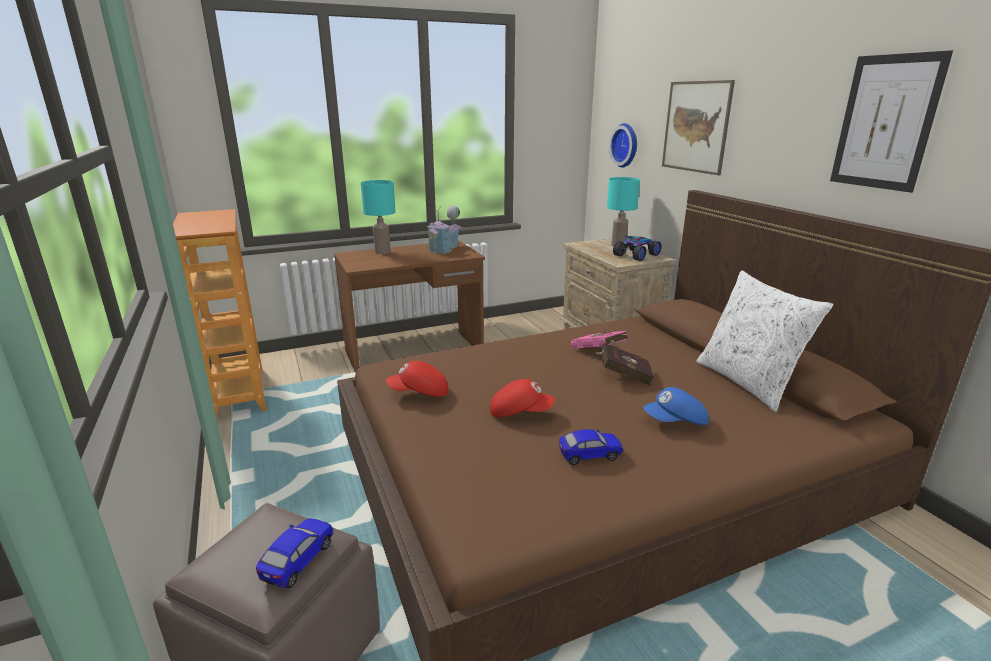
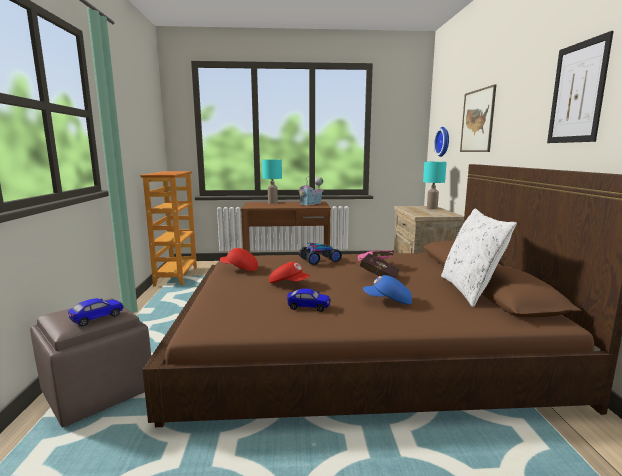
camera: 20 degrees right, 10 degrees down
toy car [613,236,662,261] -> toy car moved to [299,242,342,265]

